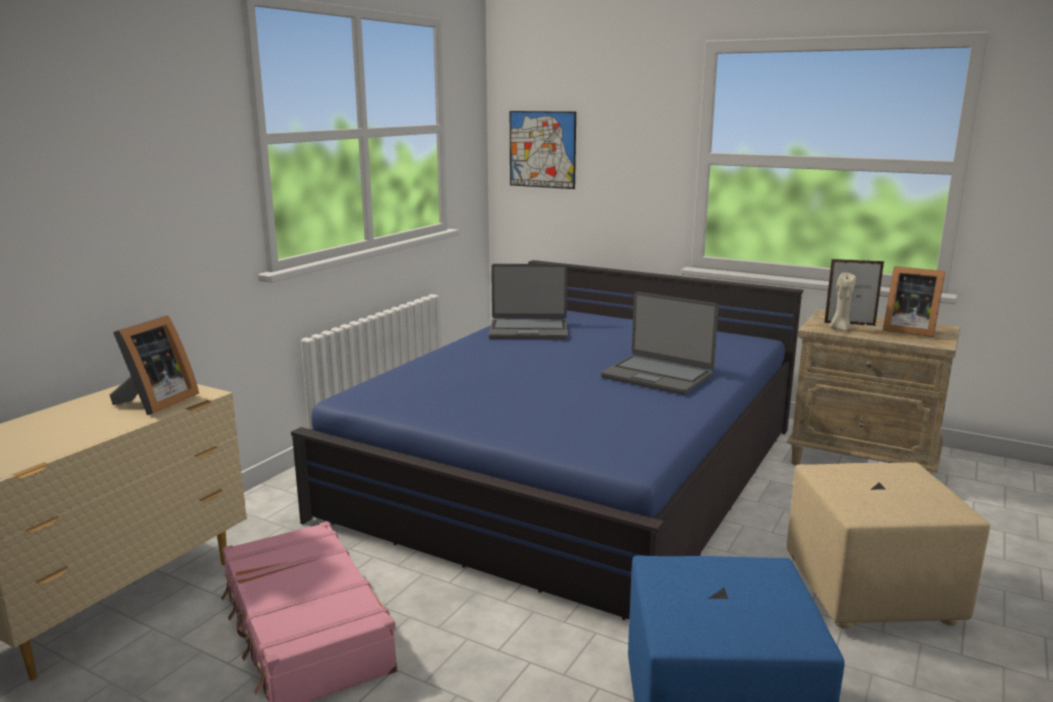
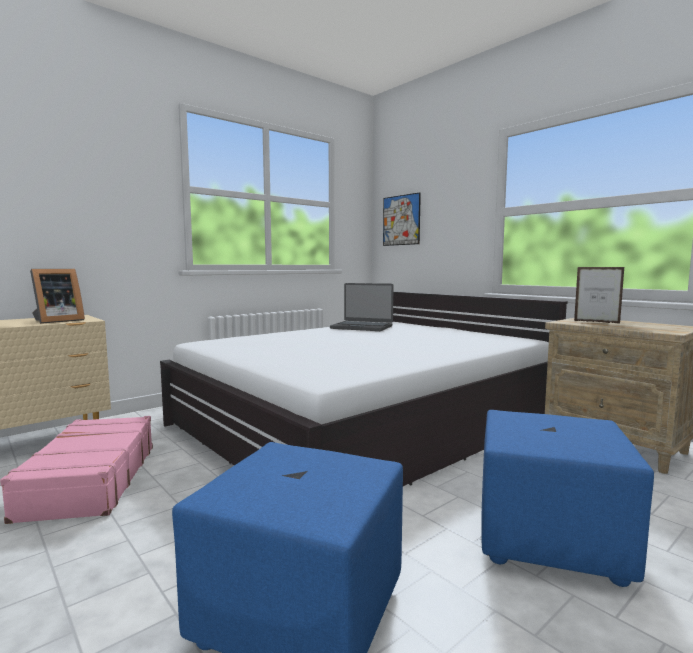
camera: 20 degrees right, 10 degrees down
blue bed [291,260,803,620] -> white bed [160,291,568,486]
laptop [601,292,719,395] -> none
beige ottoman [787,462,990,629] -> blue ottoman [482,410,654,587]
beige candle [830,272,856,331] -> none
picture frame [883,266,945,337] -> none

